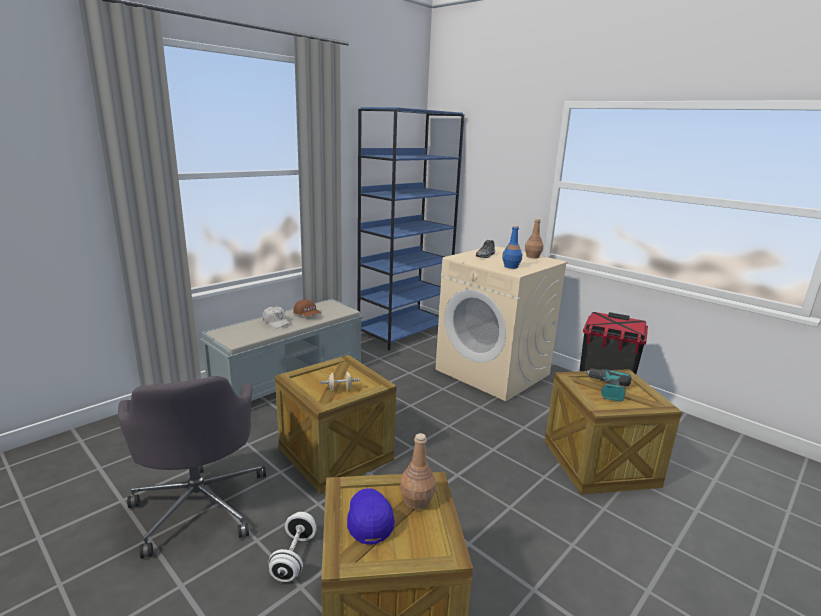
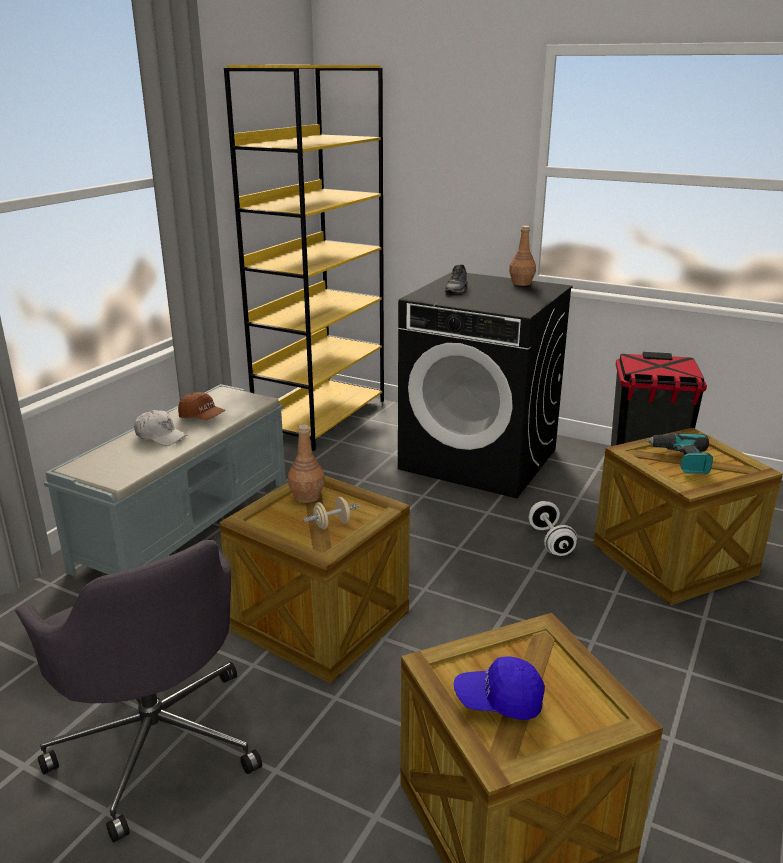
camera: 15 degrees left, 5 degrees up
white dumbbell [268,512,317,582] -> white dumbbell moved to [529,501,577,556]
blue cap [347,488,395,545] -> blue cap turned 60 degrees counterclockwise [454,656,545,720]
blue bookcase [358,107,464,350] -> yellow bookcase [224,65,384,451]
brown bottle [400,433,436,509] -> brown bottle moved to [288,424,325,503]
beige washing machine [436,246,568,401] -> black washing machine [398,272,572,498]
blue bottle [502,225,522,269] -> none

